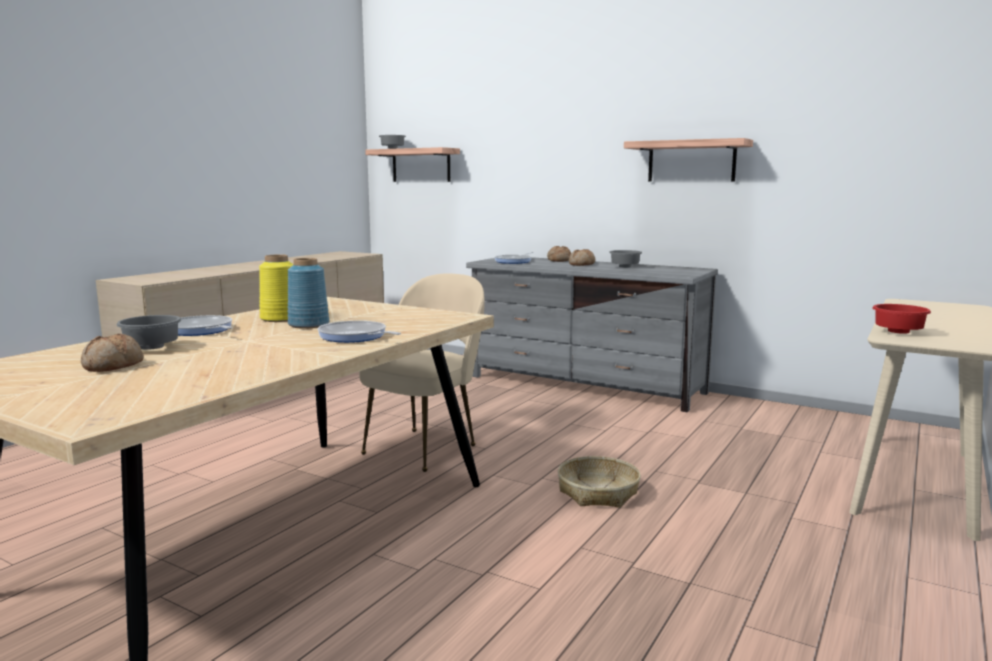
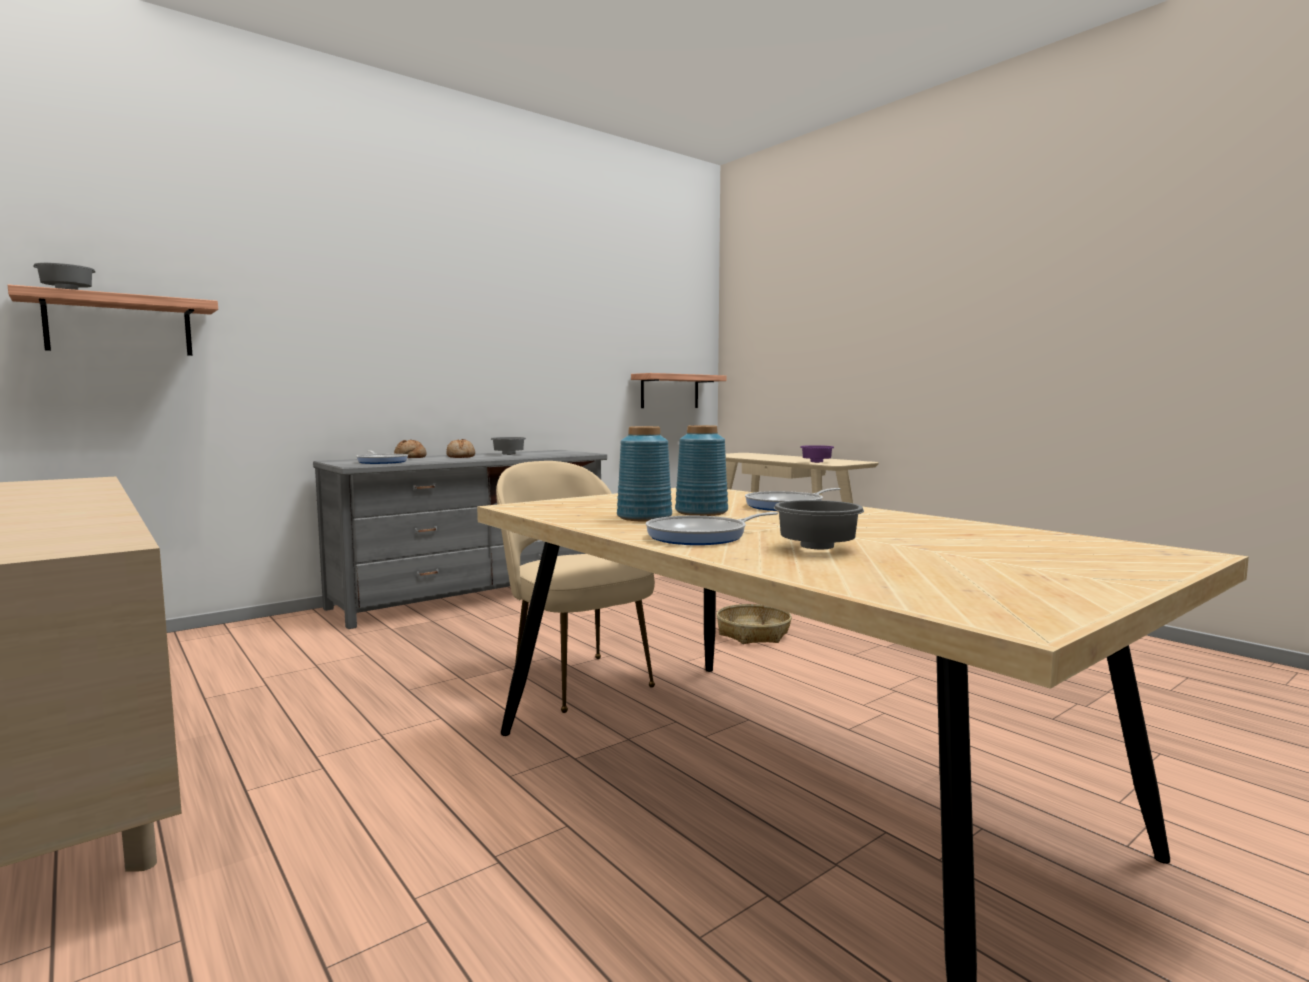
camera: 70 degrees left, 5 degrees down
bread [81,334,144,372] -> none
yellow vase [259,254,293,322] -> blue vase [617,426,672,522]
shelf [624,138,753,181] -> shelf moved to [631,373,727,408]
red bowl [872,304,931,334] -> purple bowl [800,445,834,463]

